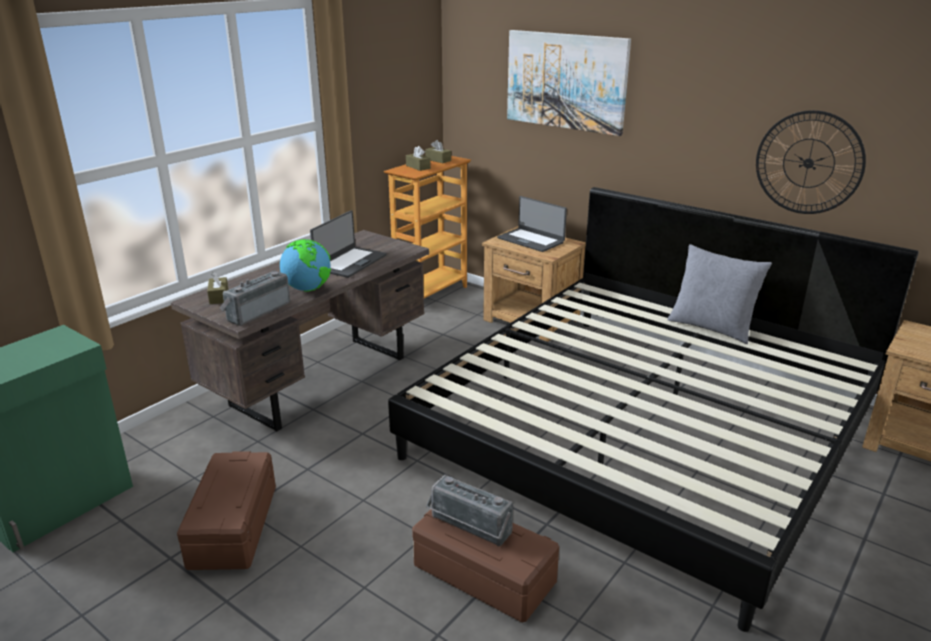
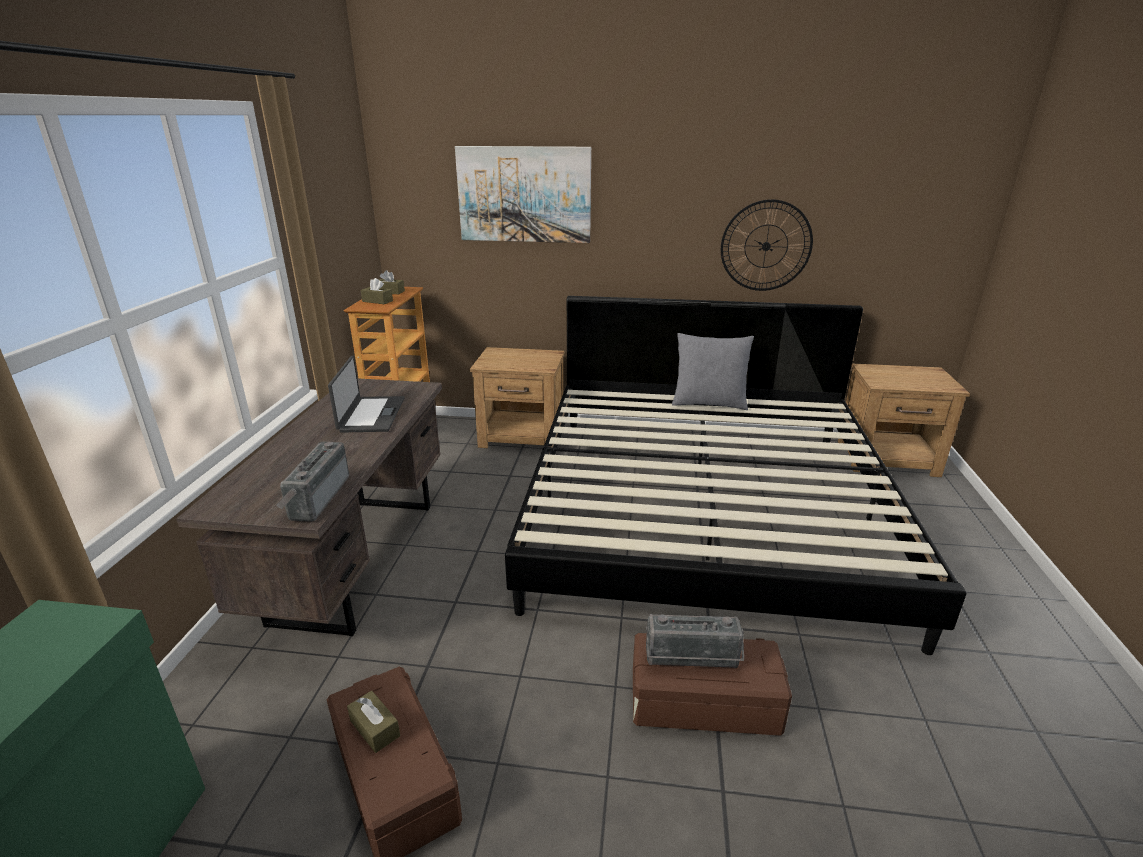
camera: 30 degrees left, 0 degrees up
brown tissue box [207,271,229,304] -> brown tissue box moved to [347,691,400,753]
globe [280,239,331,292] -> none
laptop [497,196,567,252] -> none

